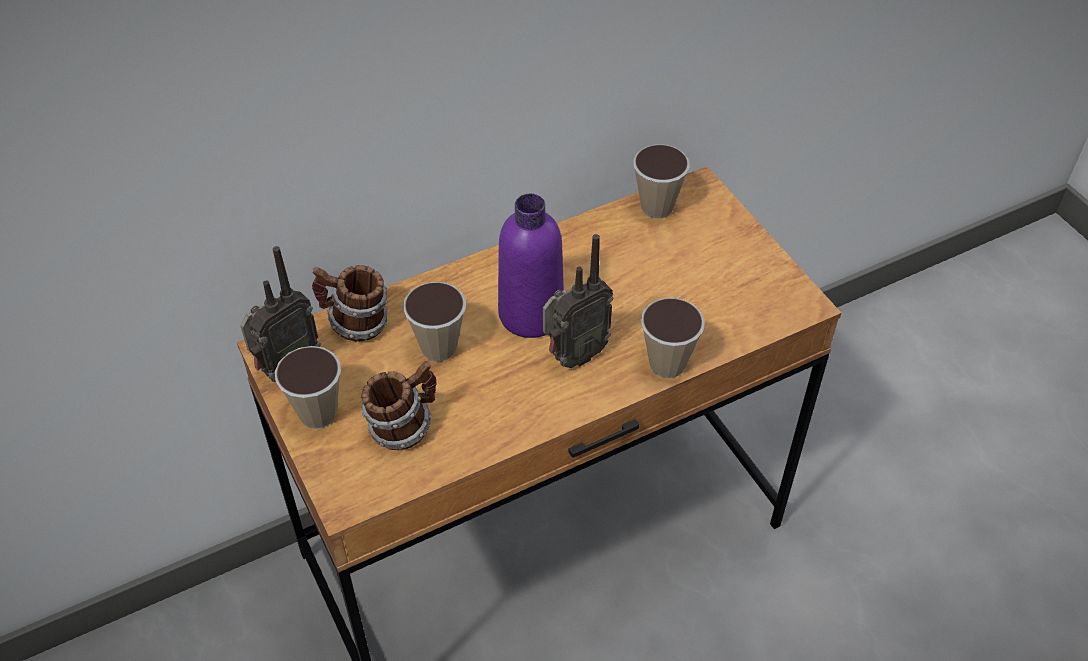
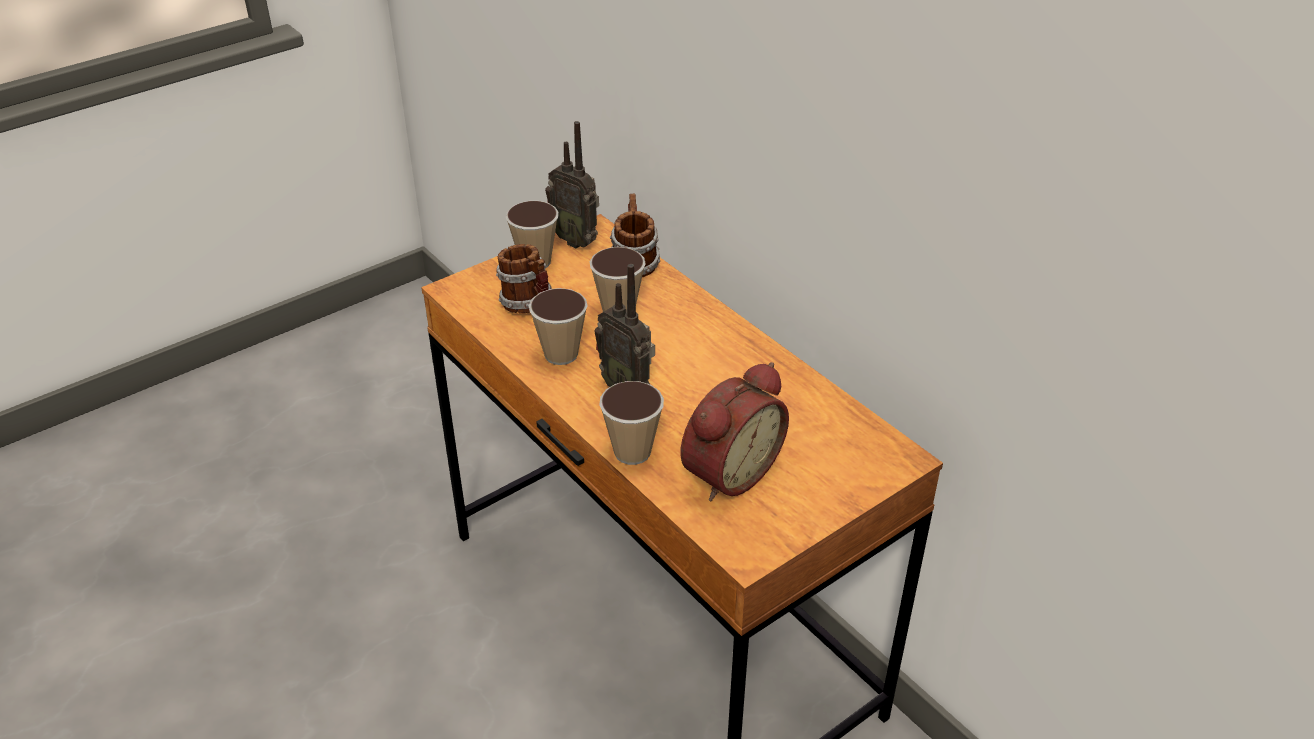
camera: 80 degrees right, 10 degrees down
purple bottle [498,194,564,338] -> none
cup [633,145,690,218] -> cup moved to [529,288,587,365]
none -> alarm clock [680,362,789,501]

